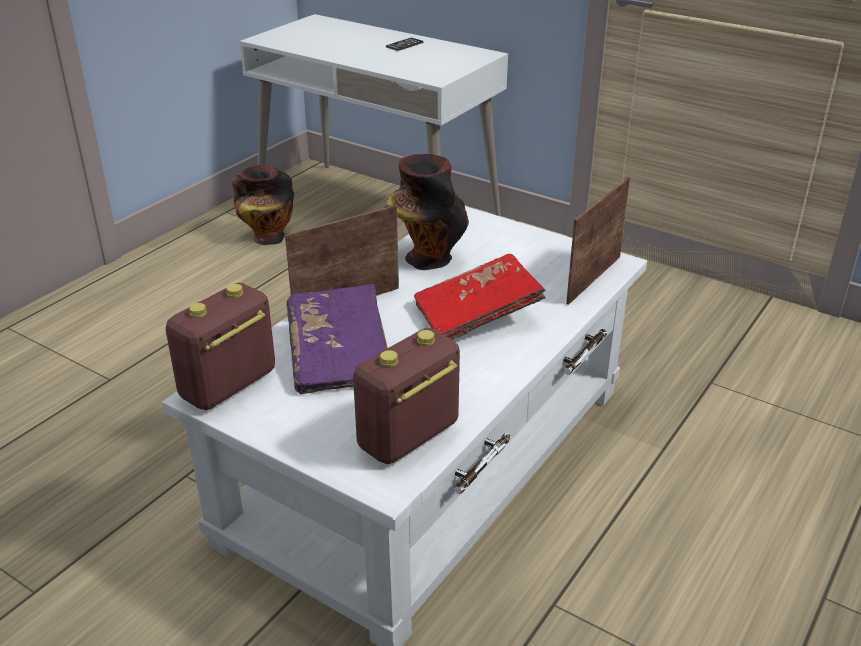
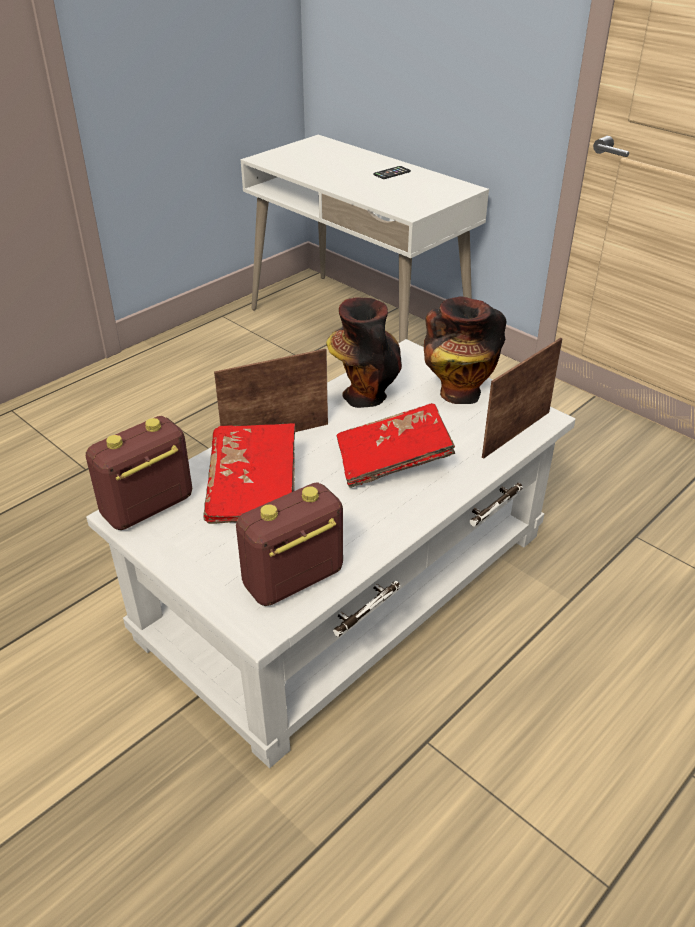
camera: 10 degrees right, 5 degrees up
vase [232,165,294,245] -> vase moved to [424,297,506,404]
purple book [286,284,388,394] -> red book [203,423,295,524]

